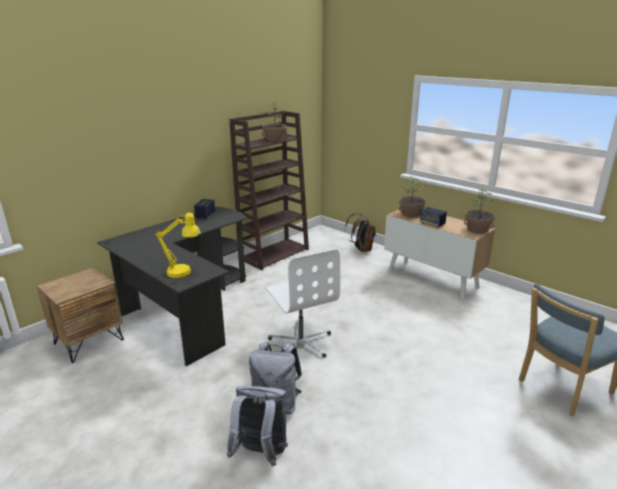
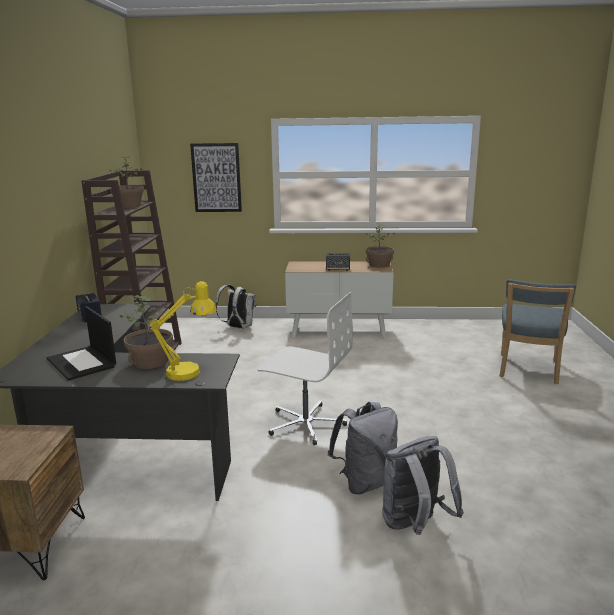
camera: 40 degrees left, 5 degrees down
brown backpack [345,213,376,252] -> white backpack [216,285,257,329]
potted plant [399,176,427,217] -> potted plant moved to [120,295,173,369]
none -> laptop [47,306,116,381]
none -> picture [190,143,242,212]

